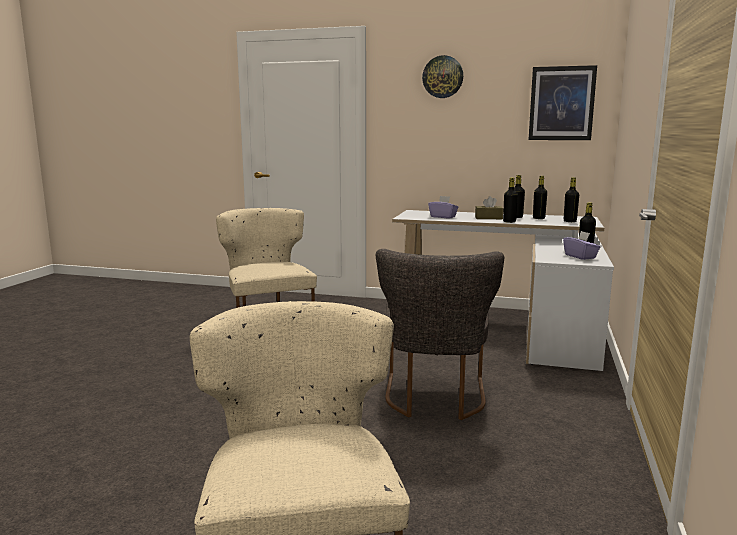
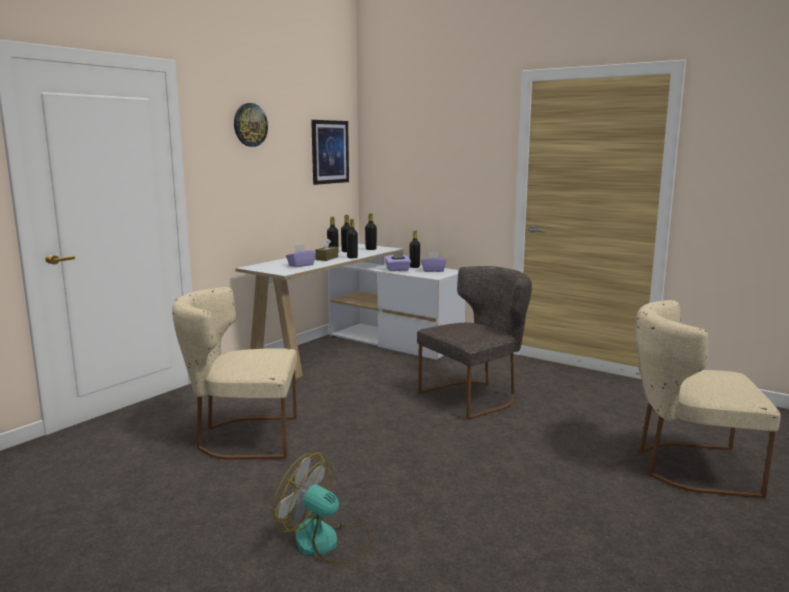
camera: 70 degrees left, 0 degrees up
grey chair [376,249,504,420] -> grey chair turned 60 degrees counterclockwise [417,266,532,420]
none -> fan [273,453,371,564]
none -> purple tissue box [385,252,411,271]

